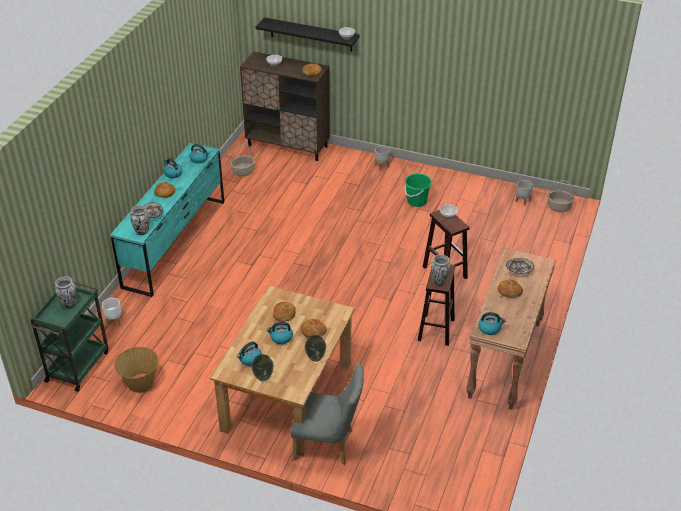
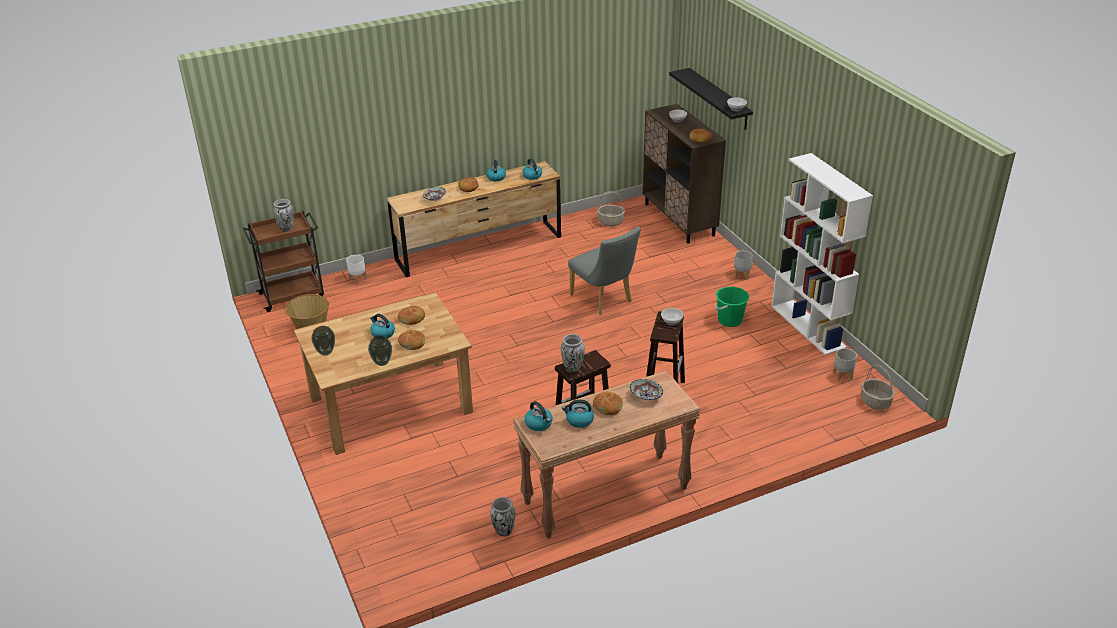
camera: 45 degrees right, 5 degrees down
green cart [30,282,109,392] -> brown cart [243,211,324,312]
turquoise dresser [110,143,224,297] -> brown dresser [387,161,561,277]
vase [130,205,149,235] -> vase moved to [490,497,516,537]
kettle [237,342,262,366] -> kettle moved to [562,399,594,428]
grey chair [290,363,364,465] -> grey chair moved to [568,227,641,315]
none -> white bookcase [771,153,873,355]

